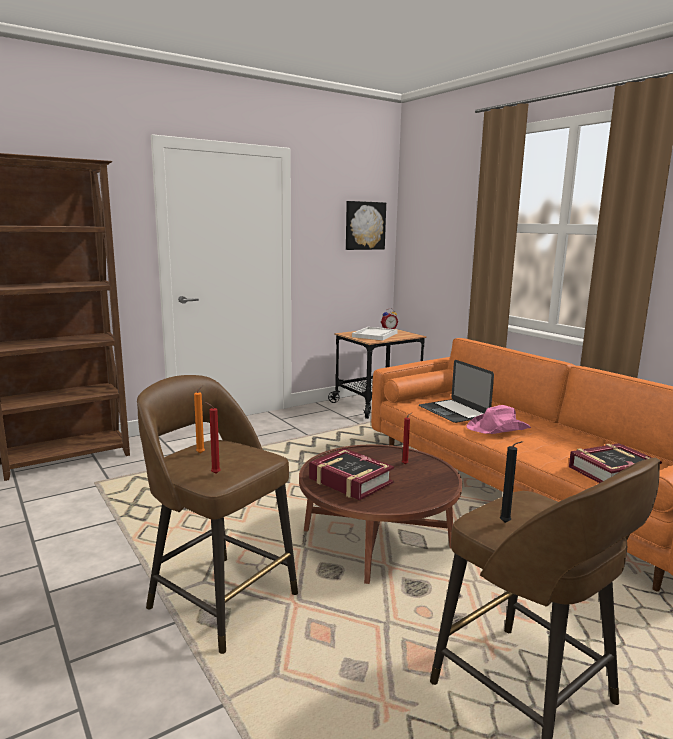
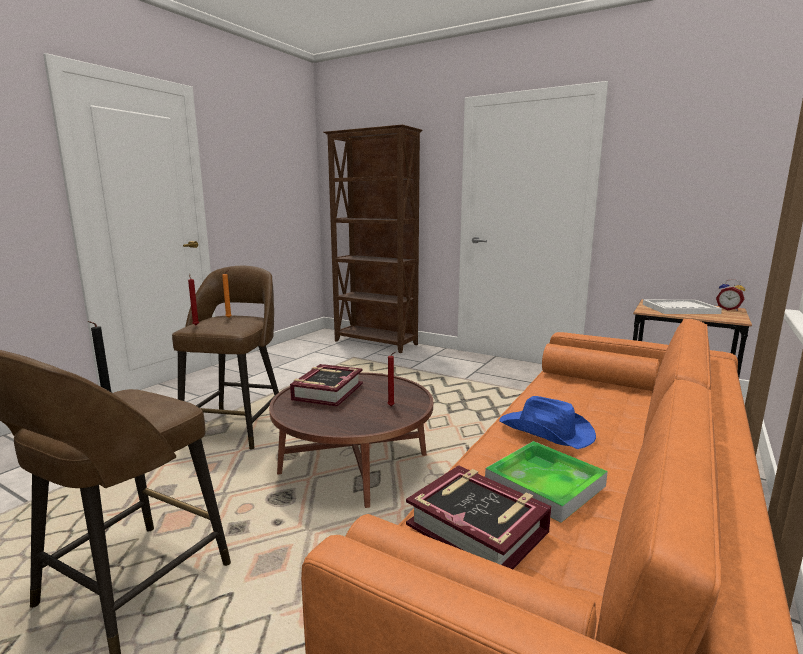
camera: 65 degrees right, 0 degrees up
picture [346,201,386,250] -> none
laptop [419,360,494,423] -> none
pink hat [466,405,531,434] -> blue hat [499,396,596,449]
none -> tray [485,441,608,523]

